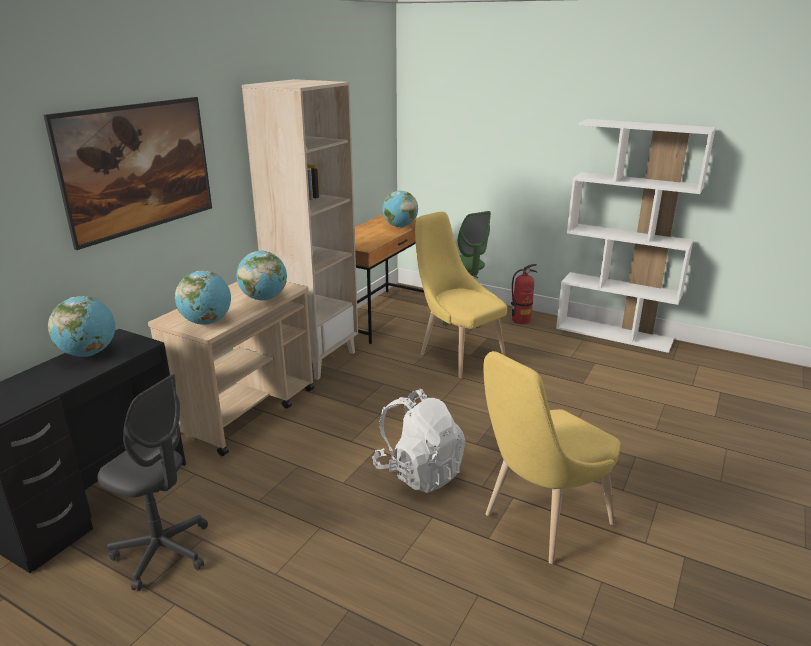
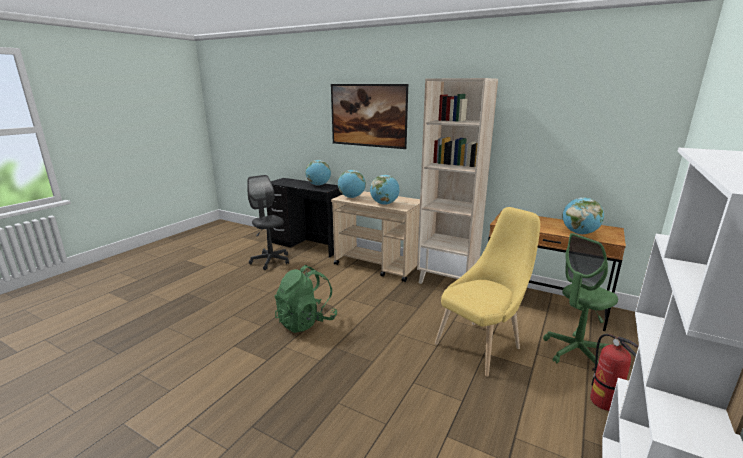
camera: 90 degrees right, 5 degrees down
grey office chair [98,374,208,591] -> grey office chair turned 120 degrees clockwise [247,175,289,270]
white backpack [372,388,465,493] -> green backpack [274,265,337,333]
yellow chair [483,351,621,564] -> none

